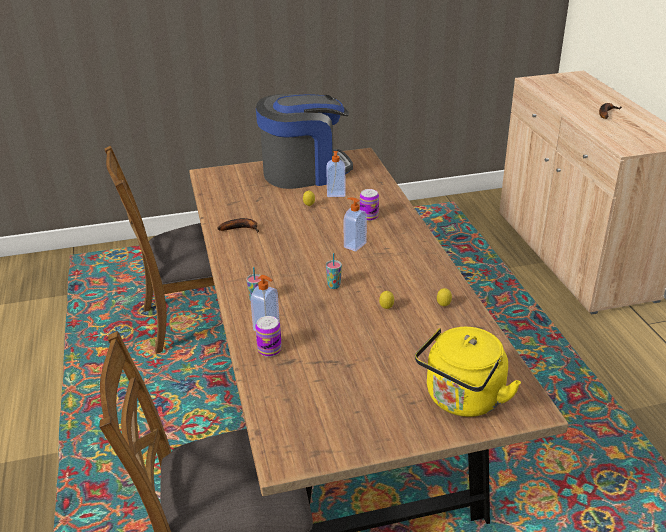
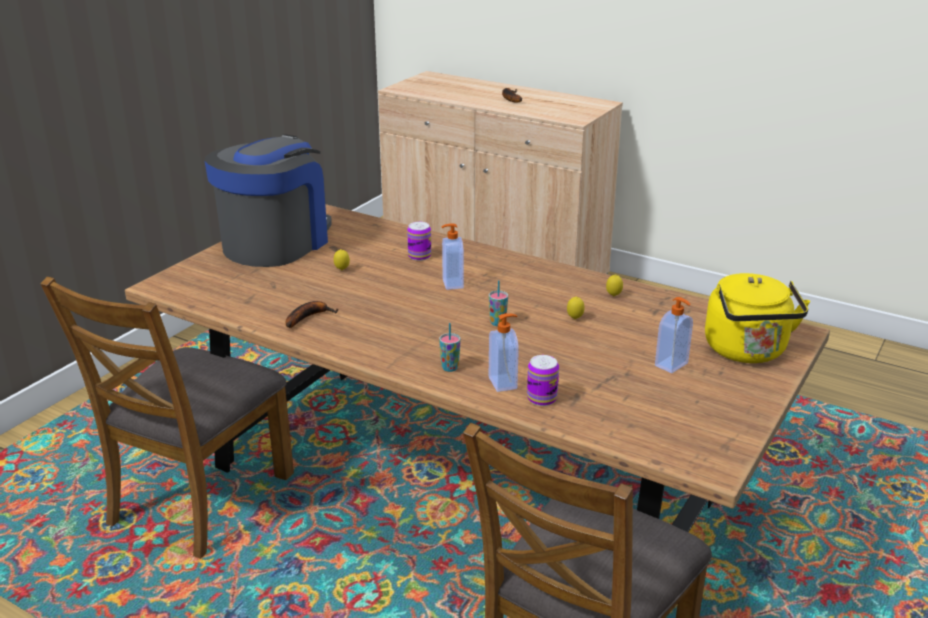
camera: 45 degrees left, 5 degrees down
soap dispenser [326,151,346,197] -> soap dispenser moved to [655,297,693,373]

